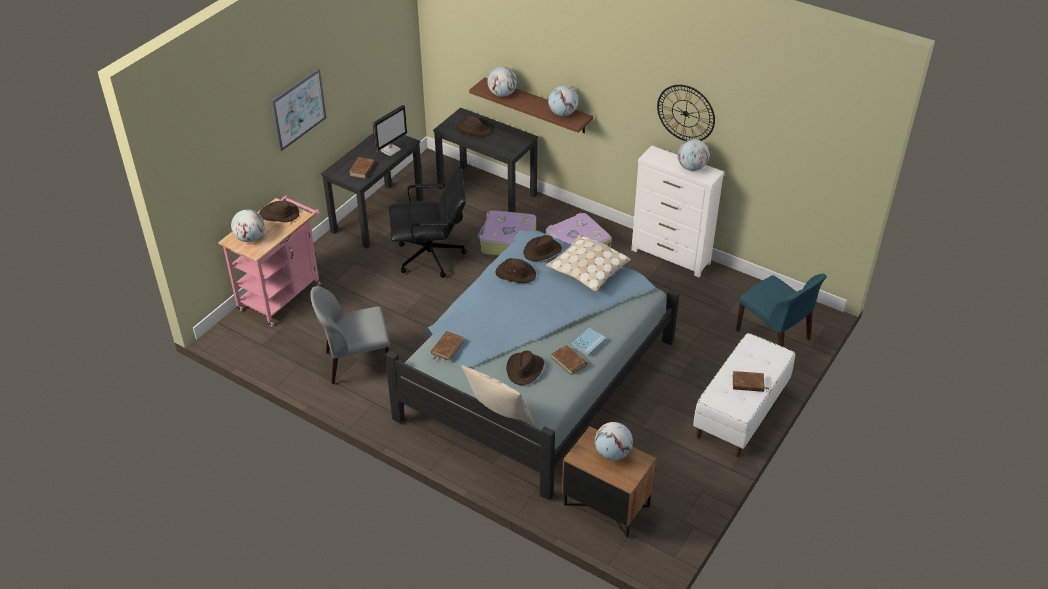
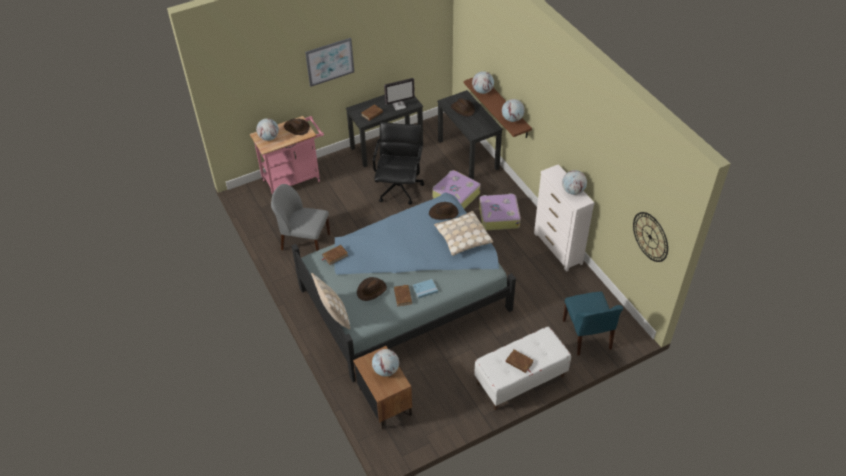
camera: 30 degrees right, 5 degrees up
black office chair [389,167,467,278] -> black office chair turned 105 degrees counterclockwise [373,122,425,205]
brown hat [495,258,536,283] -> none
wall clock [657,85,715,141] -> wall clock moved to [633,212,668,262]

